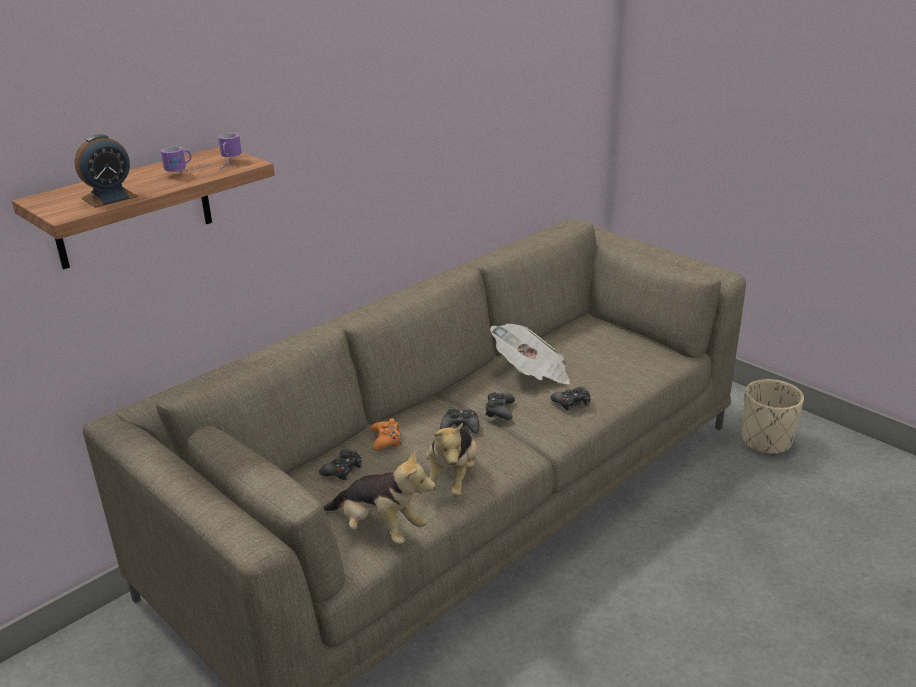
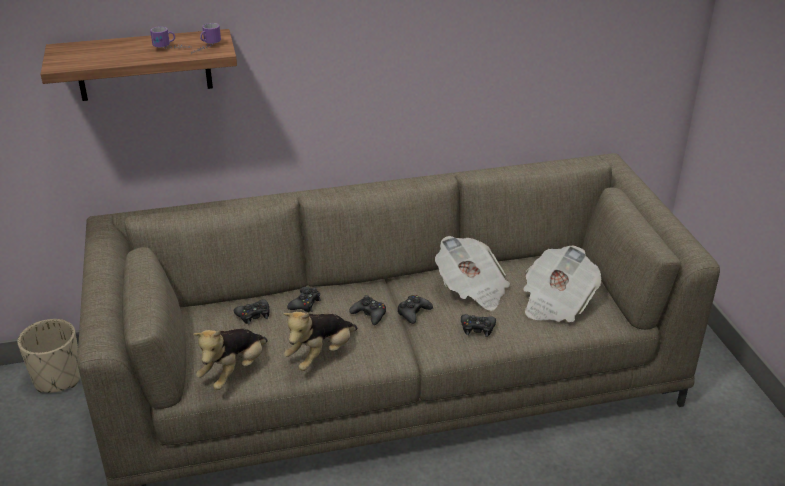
camera: 30 degrees right, 5 degrees up
alarm clock [75,134,138,208] -> none
plush toy [323,449,436,544] -> plush toy turned 60 degrees clockwise [193,328,268,390]
orange game controller [371,418,402,451] -> black game controller [287,287,321,312]
beige planter [742,379,804,455] -> beige planter moved to [18,319,81,393]
none -> newspaper [523,246,602,322]

